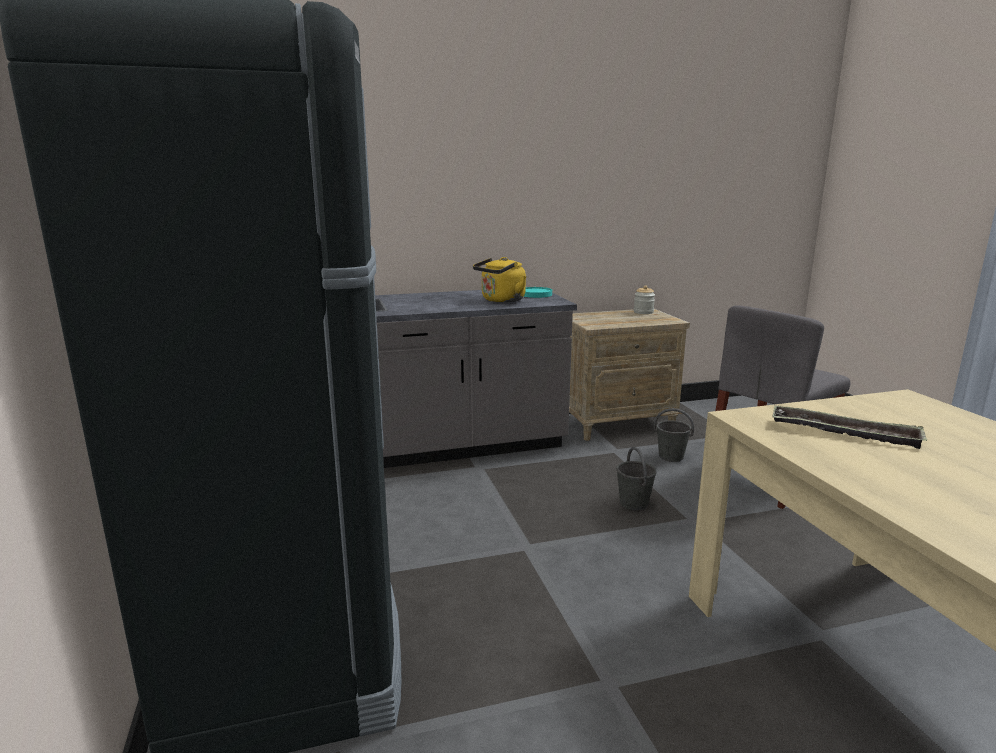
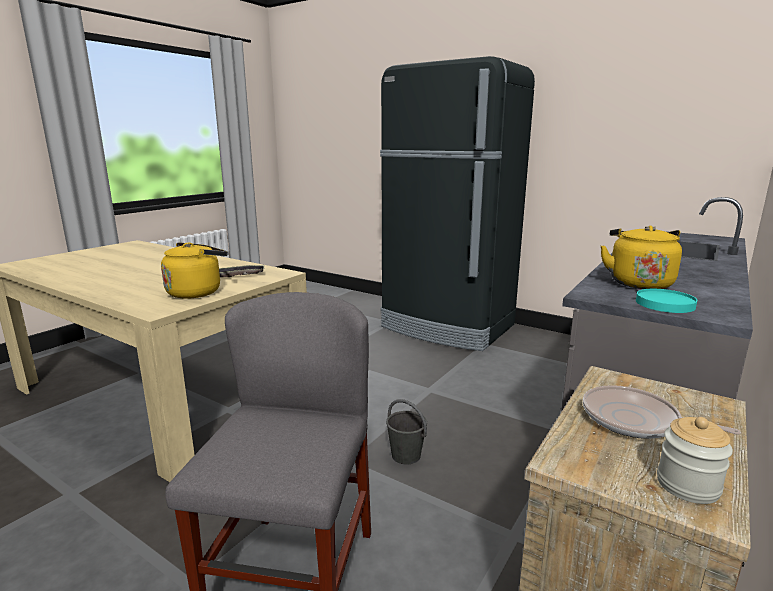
camera: 140 degrees right, 0 degrees up
grey bucket [654,408,694,462] -> none
none -> yellow kettle [161,243,228,299]
none -> frying pan [583,385,741,439]

